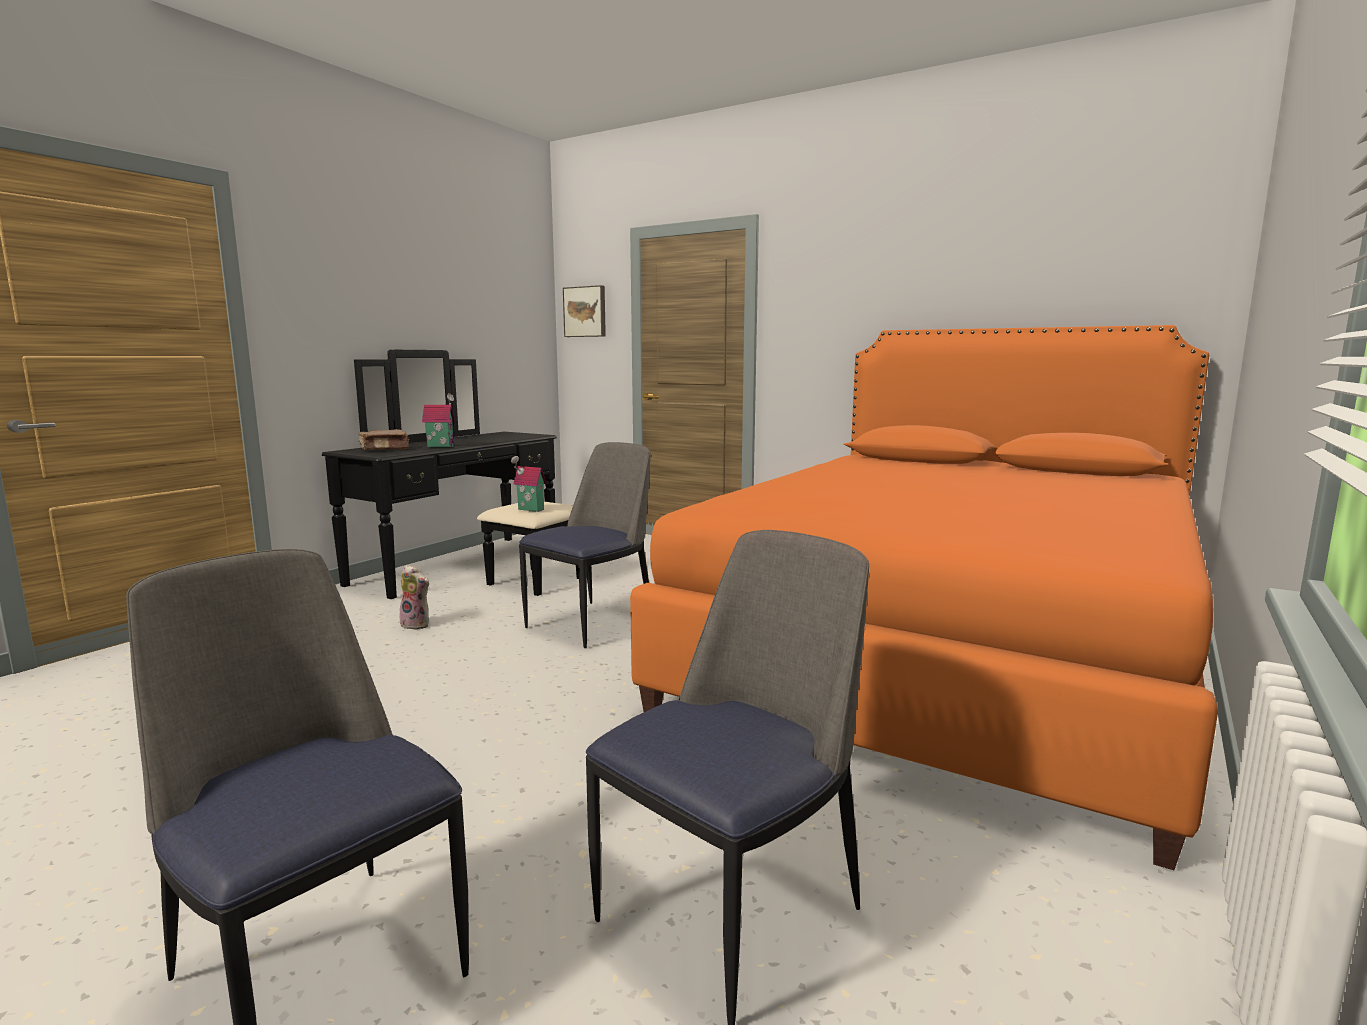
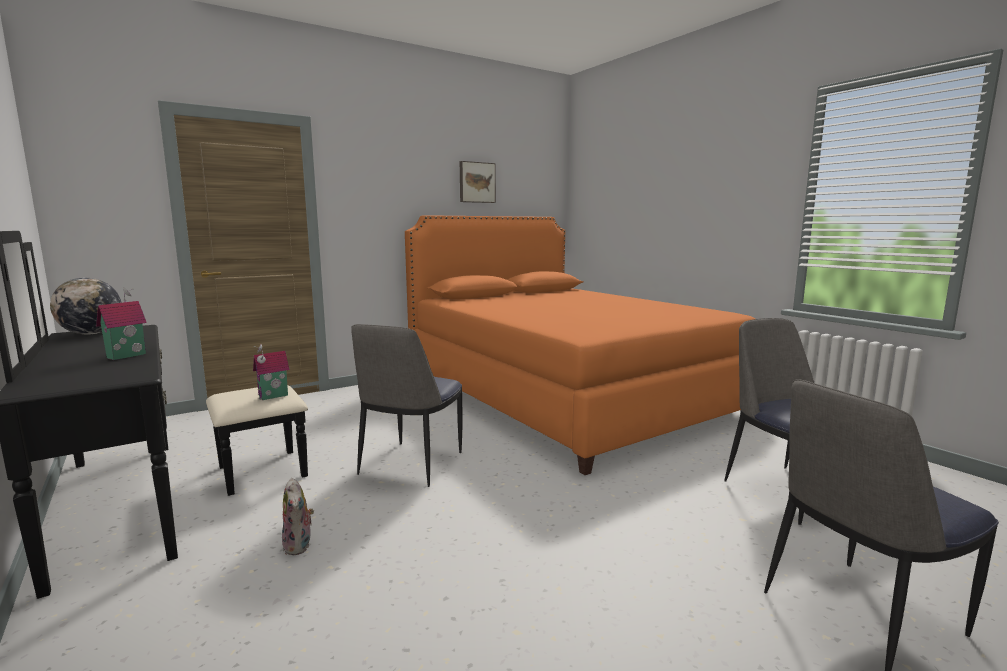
camera: 65 degrees left, 0 degrees up
brown book [359,429,409,450] -> none
plush toy [399,565,429,630] -> plush toy turned 105 degrees clockwise [282,478,314,555]
chair [519,442,651,648] -> chair turned 135 degrees counterclockwise [351,324,463,487]
picture [563,285,606,337] -> picture moved to [460,161,496,203]
none -> globe [50,278,121,335]

